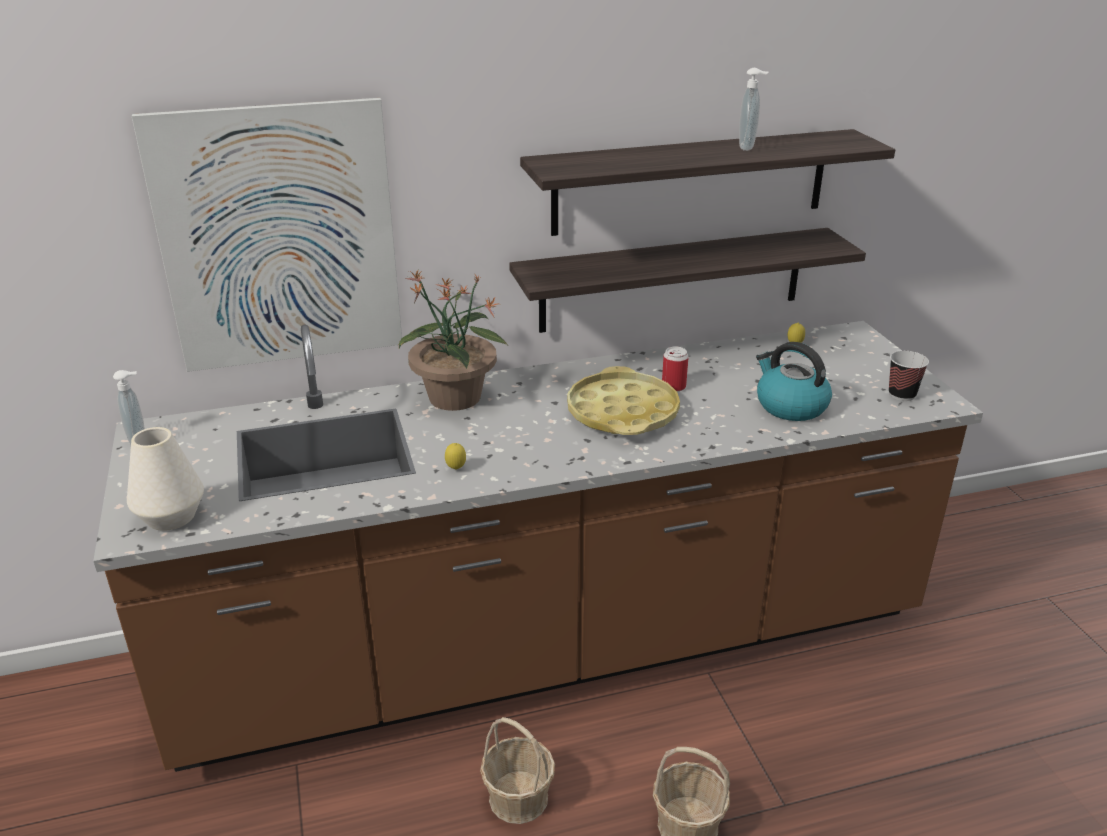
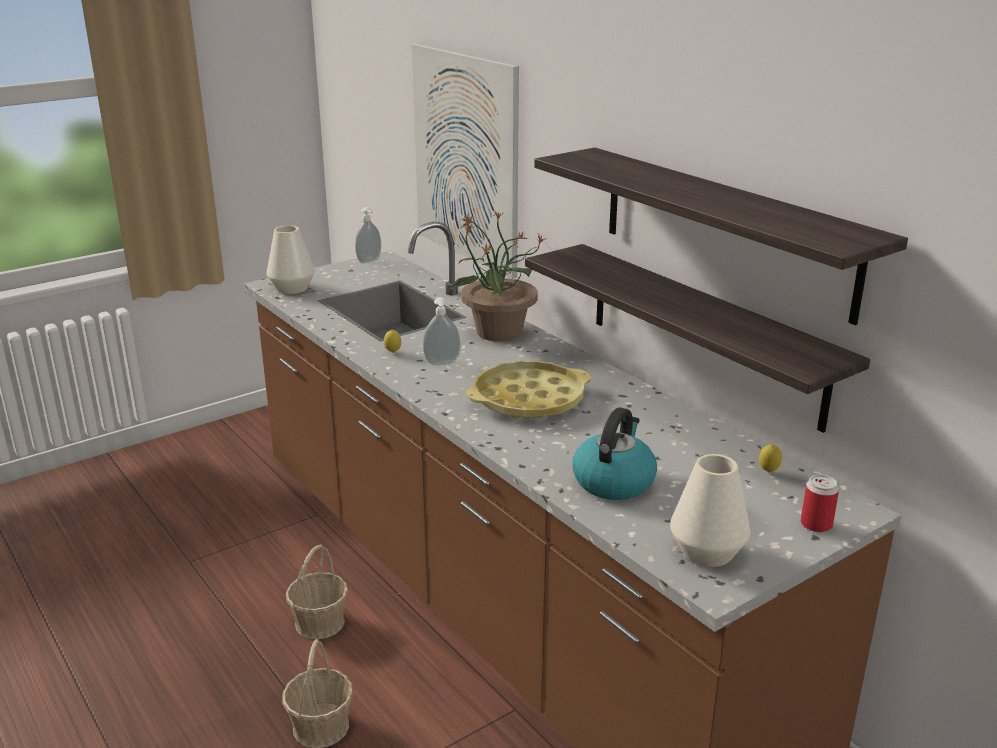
camera: 70 degrees right, 5 degrees down
can [662,347,689,392] -> can moved to [801,474,839,532]
soap dispenser [739,68,768,151] -> soap dispenser moved to [423,297,461,365]
cup [889,351,929,401] -> white vase [670,454,750,567]

